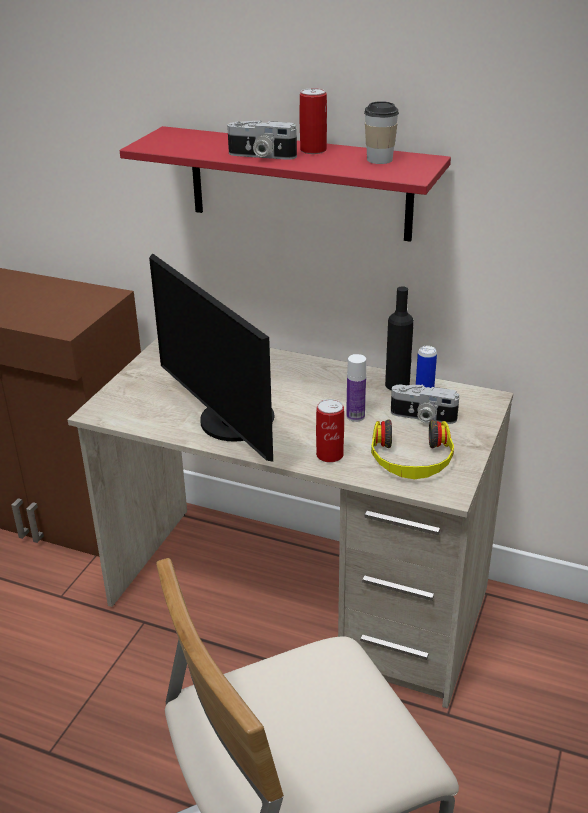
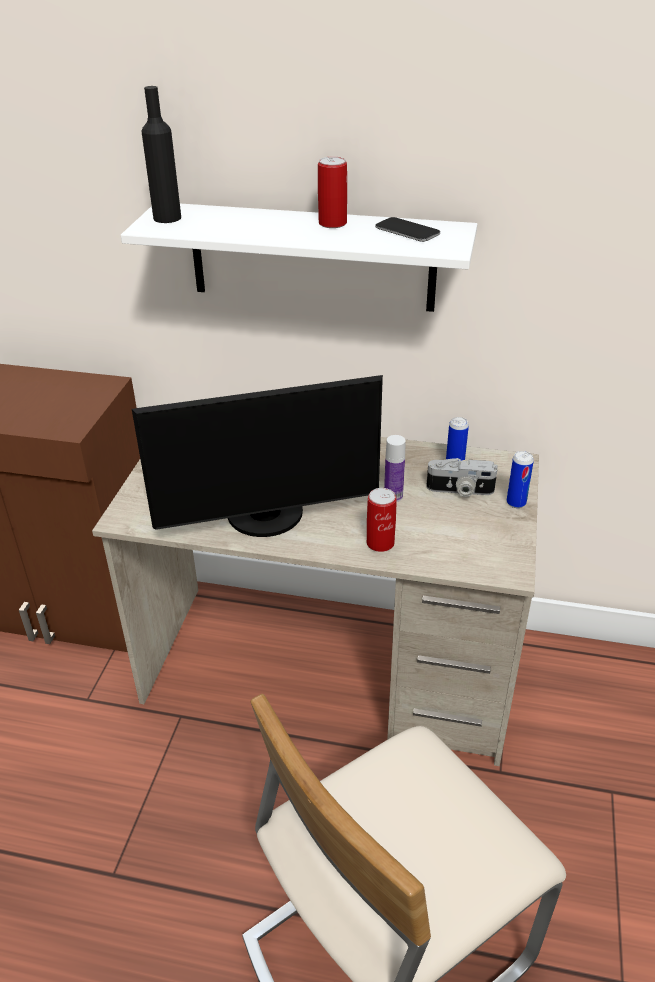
camera: 10 degrees left, 5 degrees up
red shelf [120,126,451,242] -> white shelf [121,204,477,312]
monitor [149,253,275,462] -> monitor turned 60 degrees counterclockwise [132,375,383,537]
camera [227,121,297,160] -> none
cup [364,101,399,164] -> phone [375,217,440,242]
headphones [371,419,454,479] -> none
black bottle [385,286,414,390] -> black bottle moved to [141,86,181,223]
none -> can [507,451,534,508]

